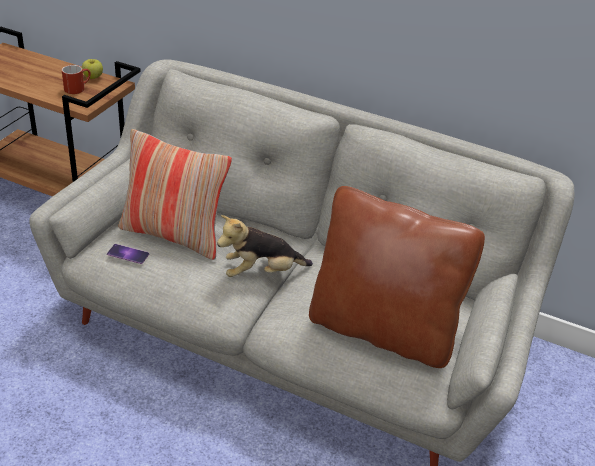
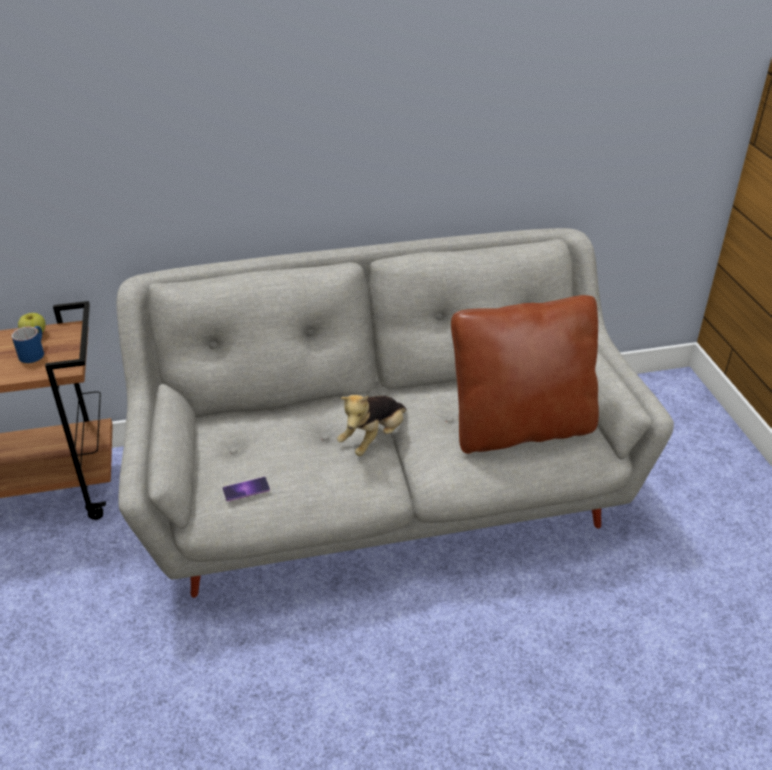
camera: 35 degrees left, 0 degrees up
red mug [62,65,91,94] -> blue mug [12,326,44,363]
pillow [118,129,232,260] -> none

